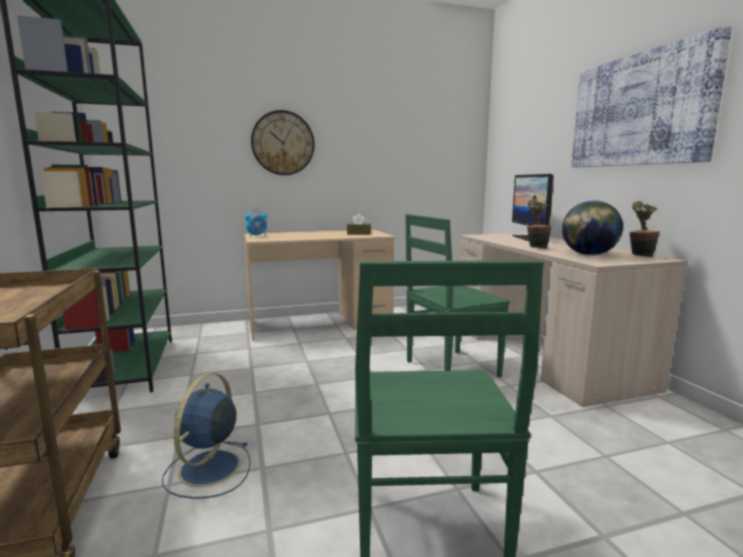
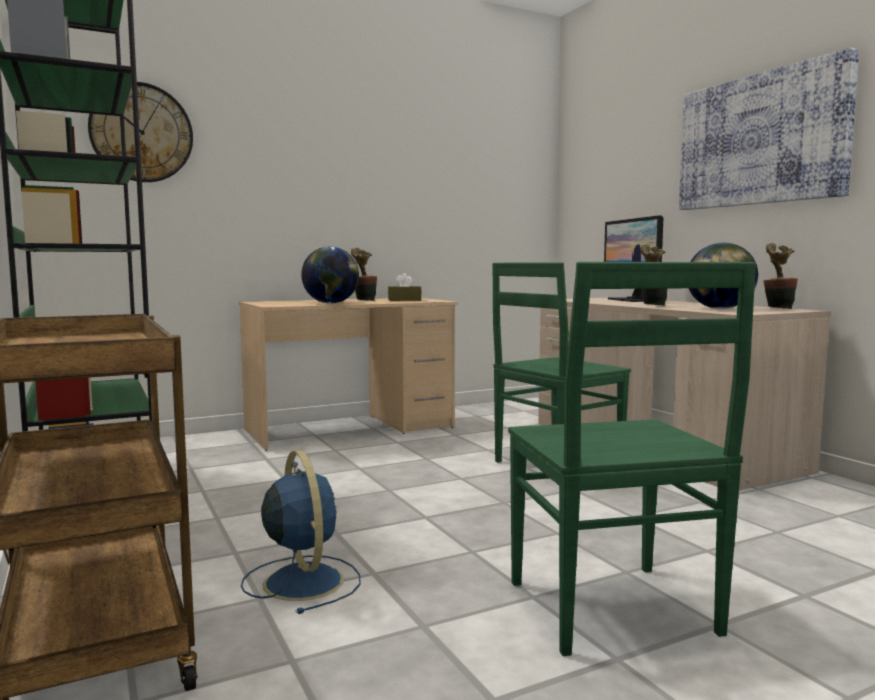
camera: 10 degrees left, 5 degrees down
blue fan [162,373,250,499] -> blue fan turned 150 degrees clockwise [241,450,361,614]
alarm clock [245,210,267,237] -> none
wall clock [251,110,315,175] -> wall clock moved to [88,82,193,182]
none -> globe [301,247,359,304]
none -> potted plant [351,248,377,301]

